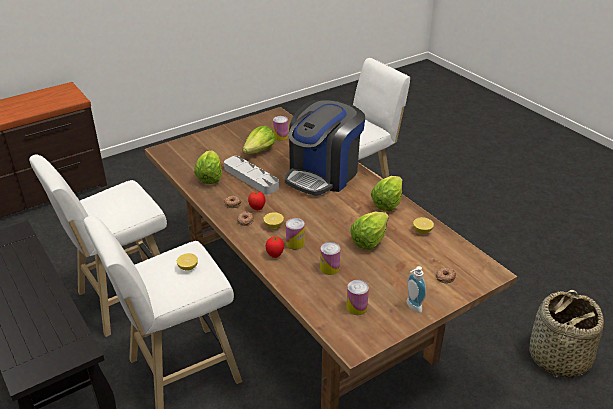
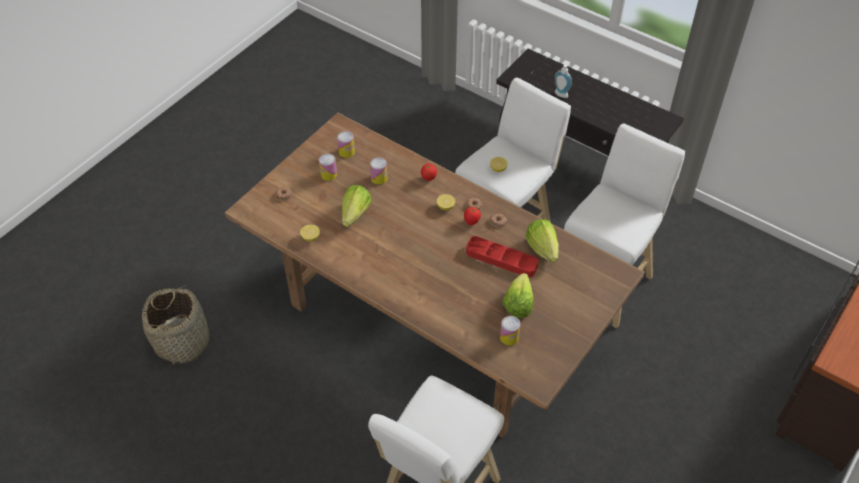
camera: 160 degrees right, 15 degrees up
grey tray [224,156,279,194] -> red tray [466,236,539,278]
coffee machine [285,99,365,196] -> none
can [286,218,305,250] -> can moved to [319,154,337,181]
lettuce [371,176,403,211] -> none
soap dispenser [406,266,426,313] -> soap dispenser moved to [555,62,572,98]

